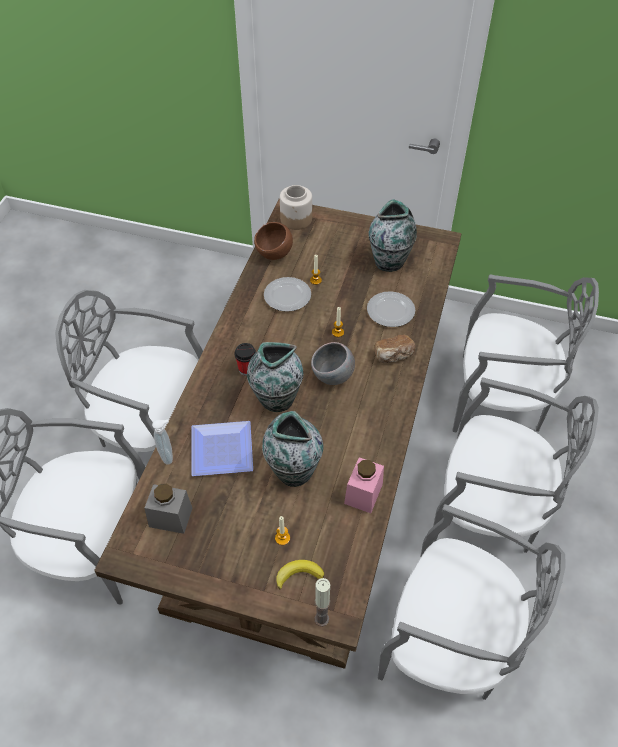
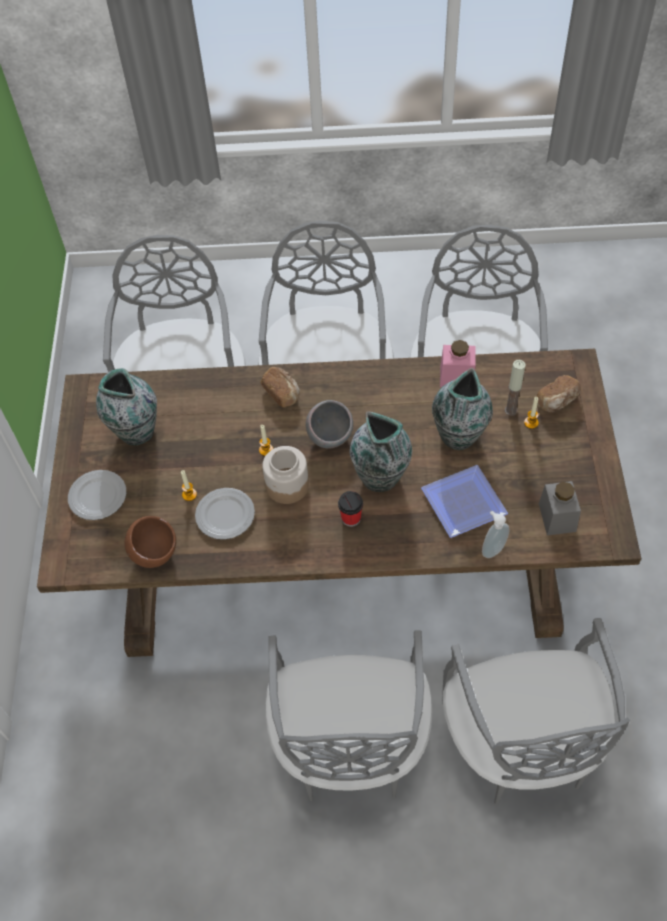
camera: 105 degrees left, 5 degrees up
banana [276,560,324,590] -> bread [536,375,581,412]
jar [280,185,312,230] -> jar moved to [262,446,309,504]
candle [315,578,330,626] -> candle moved to [505,360,526,416]
plate [367,291,415,327] -> plate moved to [68,470,126,520]

